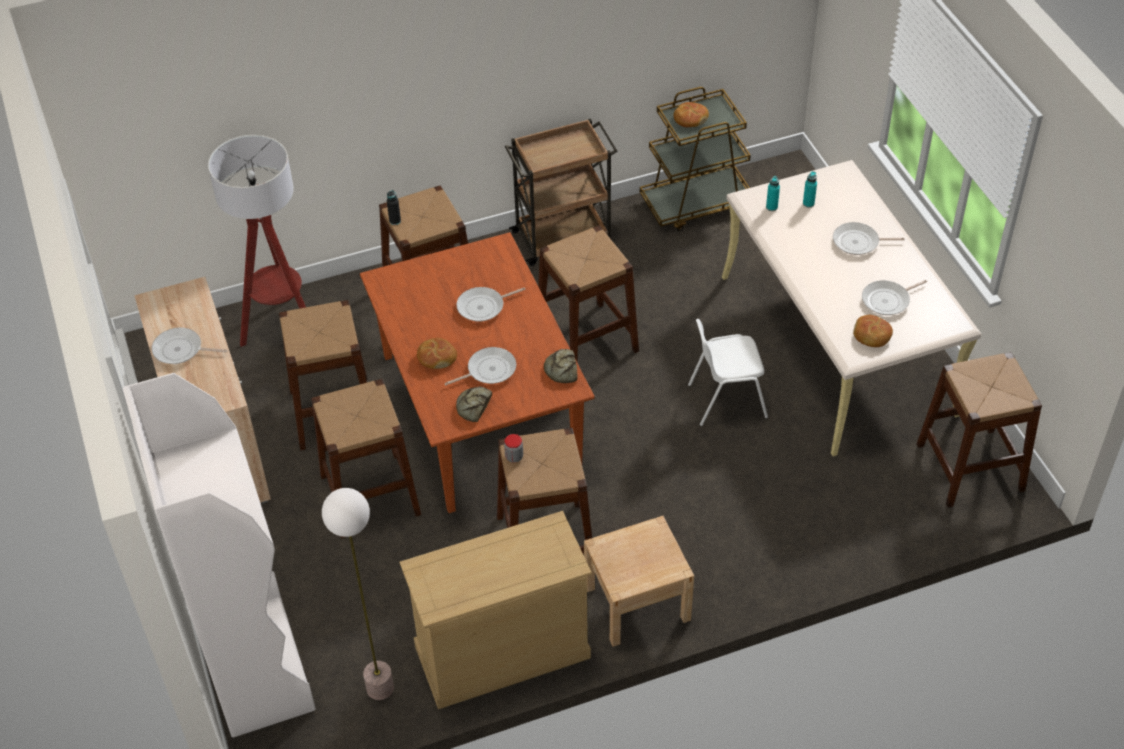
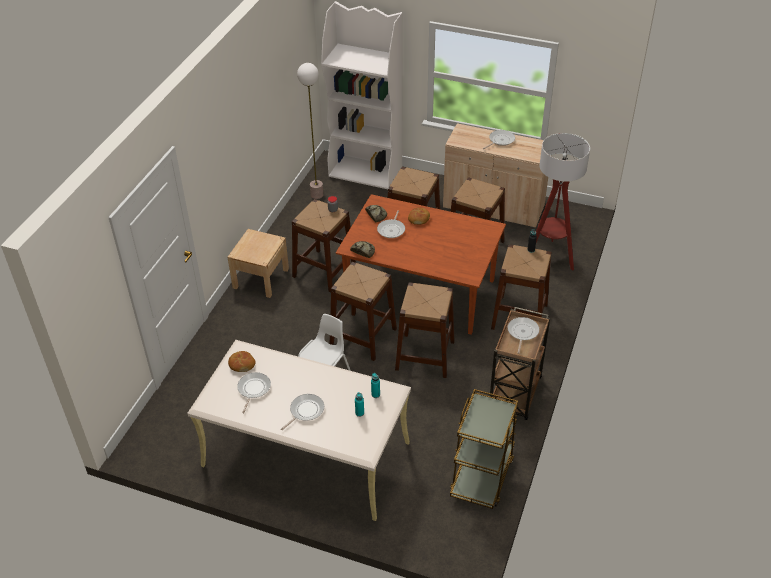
camera: 130 degrees right, 5 degrees down
beige dresser [399,511,592,709] -> none
frying pan [456,287,526,322] -> frying pan moved to [508,317,539,354]
bread [674,102,709,127] -> none
brown stool [917,352,1042,507] -> brown stool moved to [329,262,397,361]

